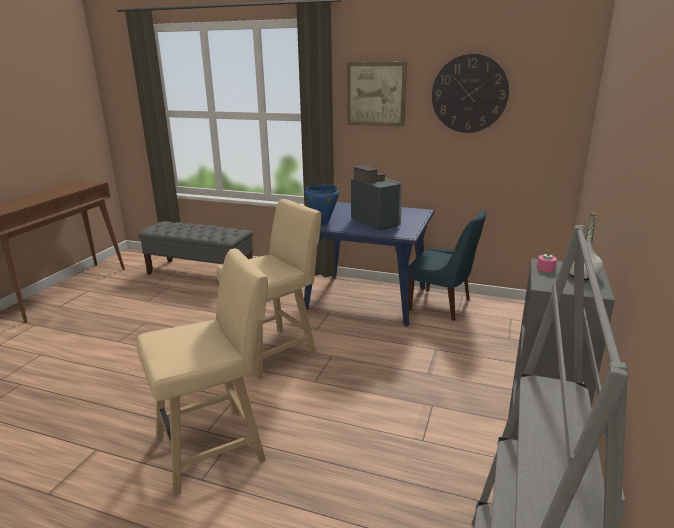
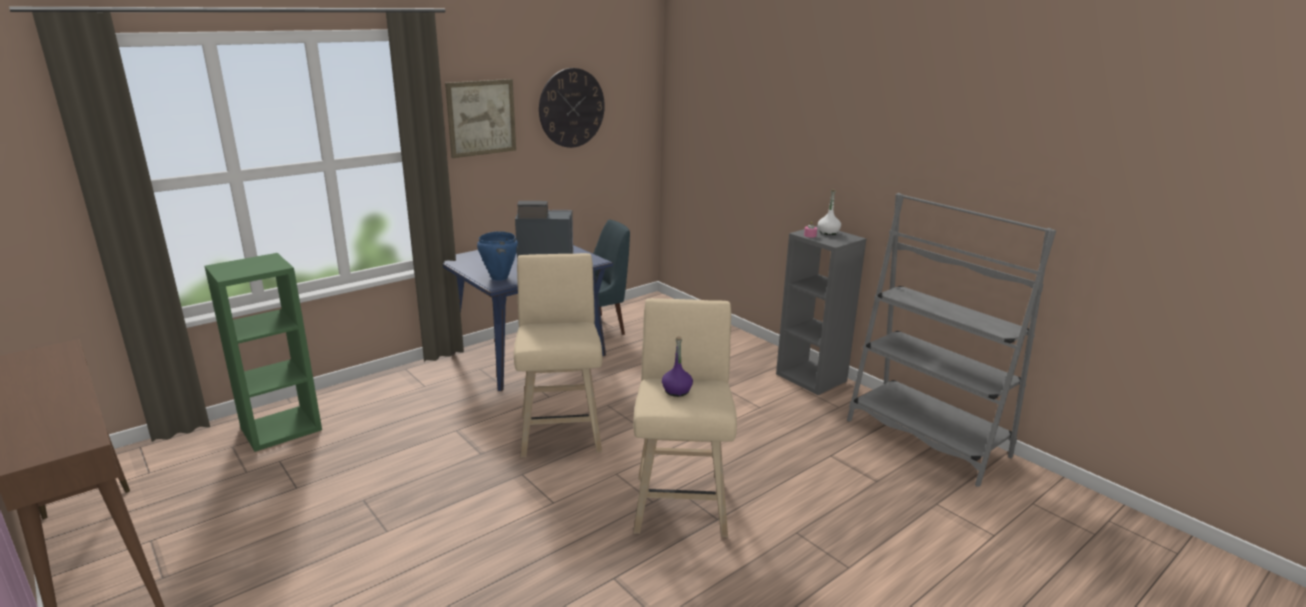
camera: 60 degrees left, 0 degrees up
grey bench [138,221,253,275] -> green bookcase [205,253,322,452]
none -> purple bottle [662,336,693,397]

